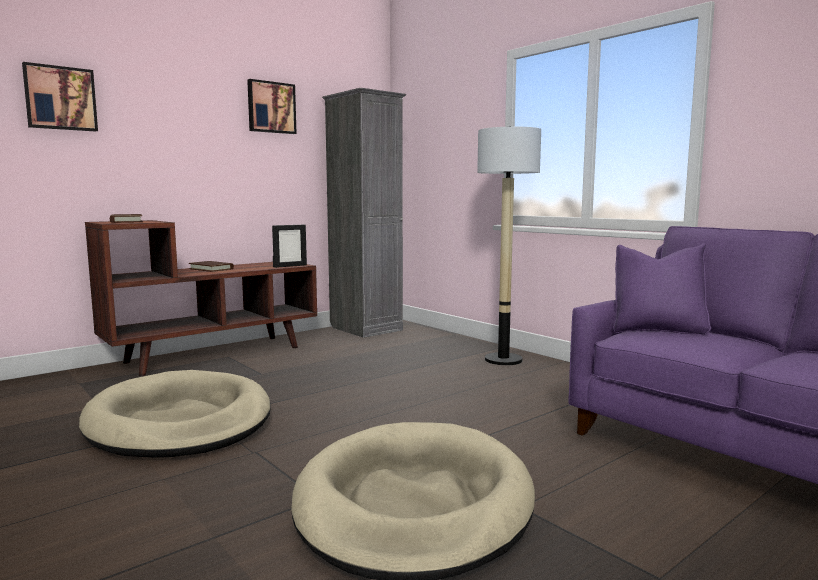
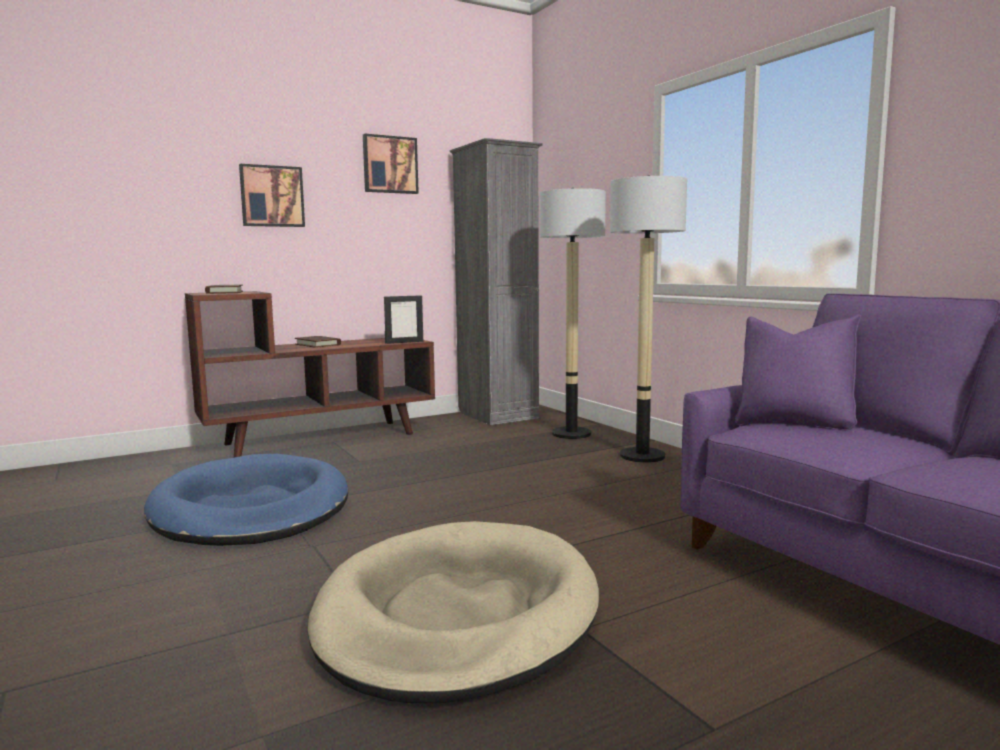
camera: 10 degrees right, 0 degrees up
picture [22,62,98,132] -> picture moved to [239,164,305,227]
beige dog bed [79,370,270,458] -> blue dog bed [144,454,348,546]
none -> floor lamp [540,188,606,439]

